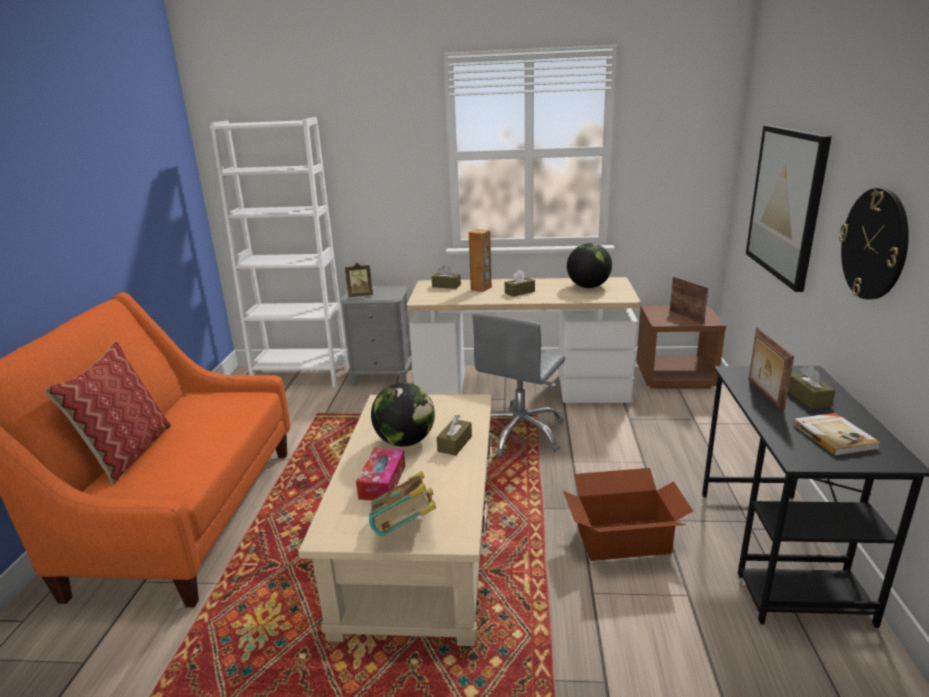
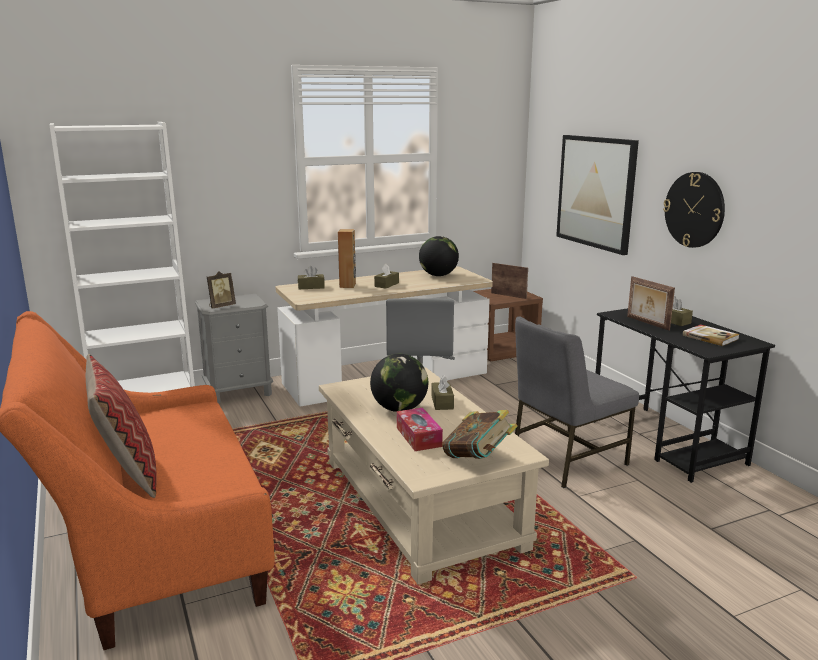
camera: 30 degrees left, 5 degrees down
cardboard box [563,468,693,561] -> grey chair [515,316,639,488]

